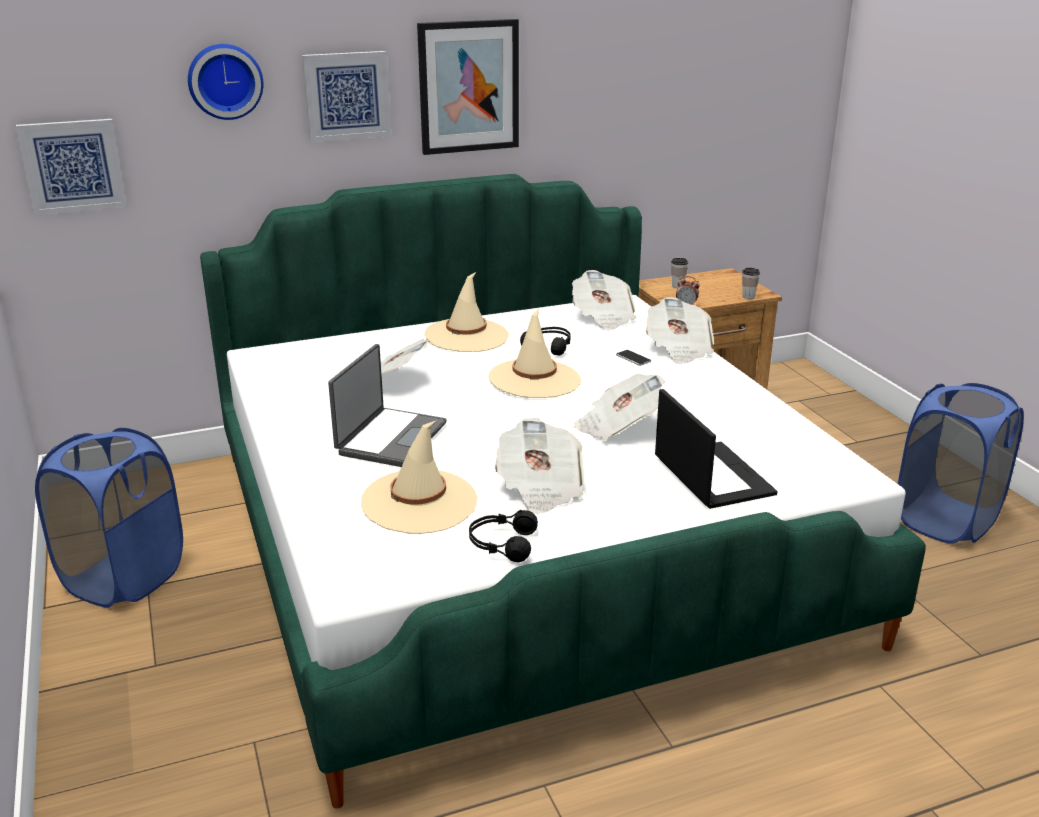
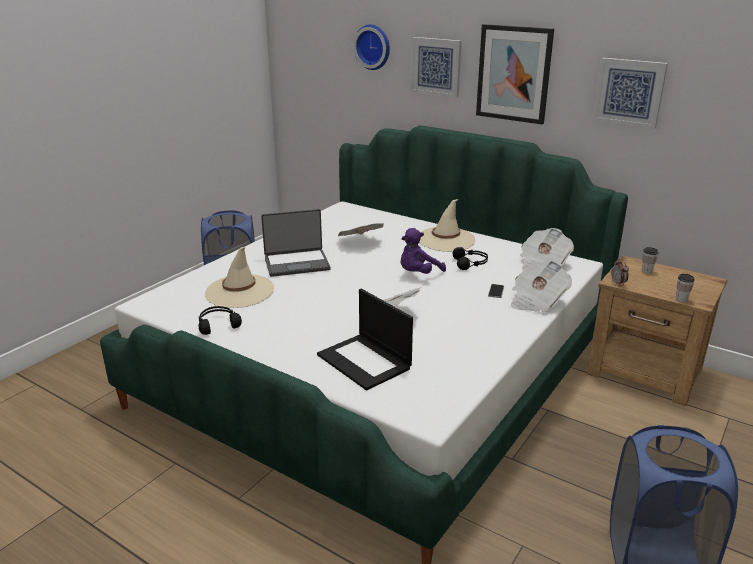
camera: 55 degrees right, 0 degrees up
picture [16,119,127,215] -> picture moved to [593,58,668,129]
beige hat [488,309,581,398] -> purple plush toy [401,228,446,274]
newspaper [494,418,584,514] -> none
laptop [655,389,778,509] -> laptop turned 105 degrees clockwise [317,288,413,391]

